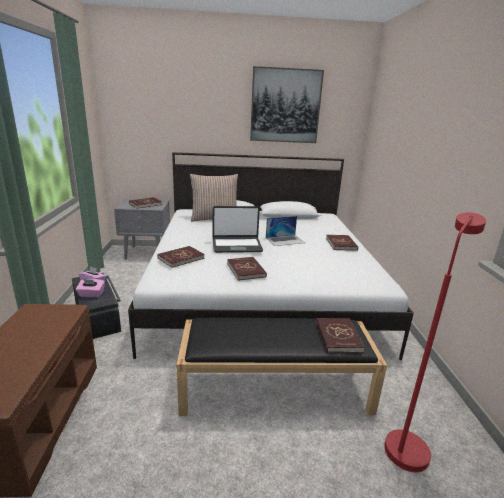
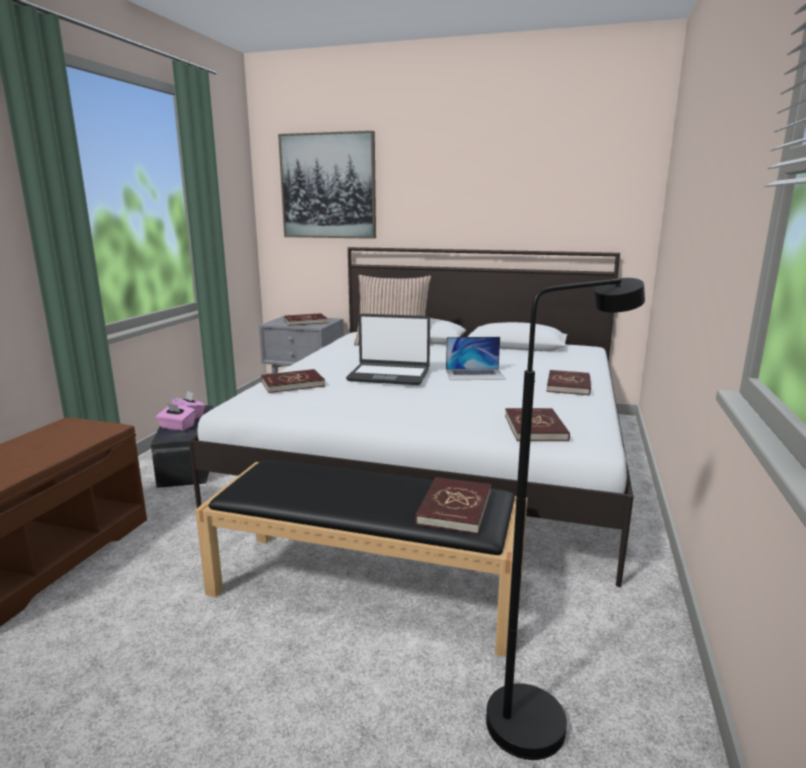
camera: 20 degrees right, 5 degrees down
red book [227,257,267,281] -> red book moved to [505,408,570,441]
picture [250,66,324,143] -> picture moved to [278,131,376,239]
red floor lamp [384,212,486,472] -> black floor lamp [486,278,645,760]

